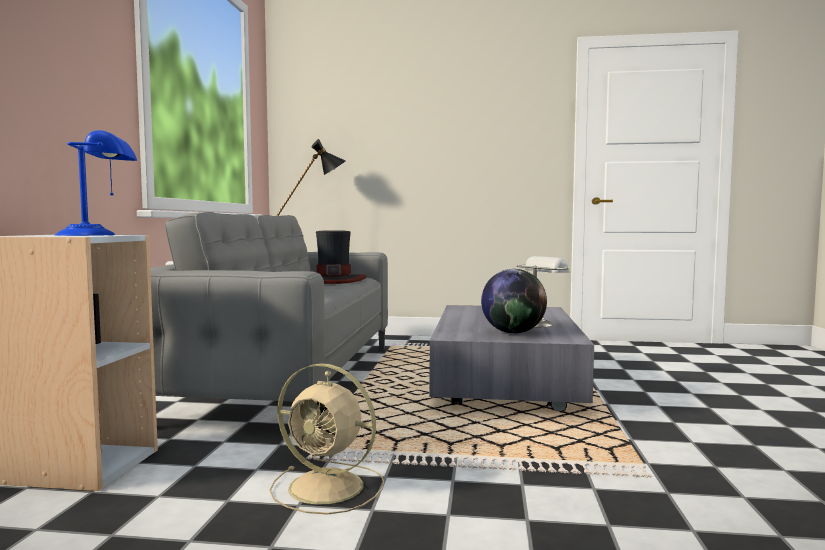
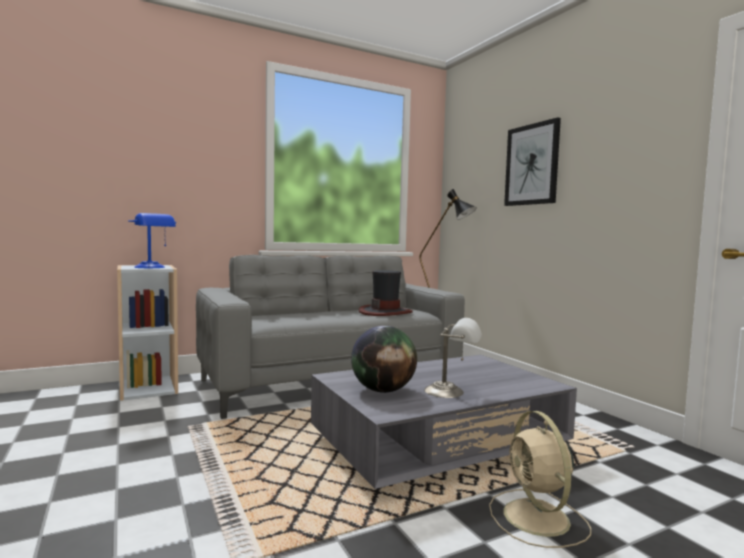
camera: 55 degrees right, 0 degrees up
beige fan [269,363,384,515] -> beige fan moved to [489,411,591,548]
none -> picture [504,117,561,206]

